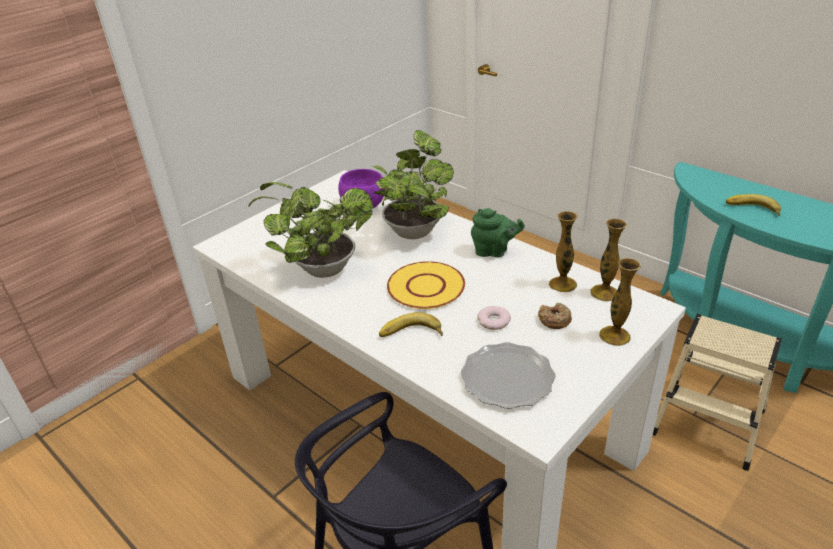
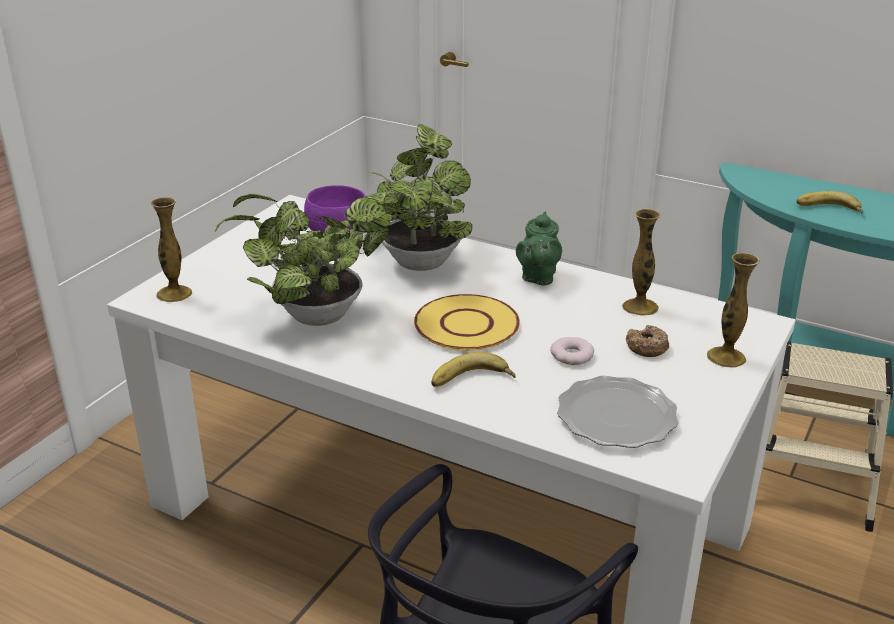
camera: 15 degrees left, 5 degrees down
green teapot [471,208,525,257] -> green teapot turned 105 degrees clockwise [516,211,562,286]
vase [590,219,627,301] -> vase moved to [151,197,192,302]

